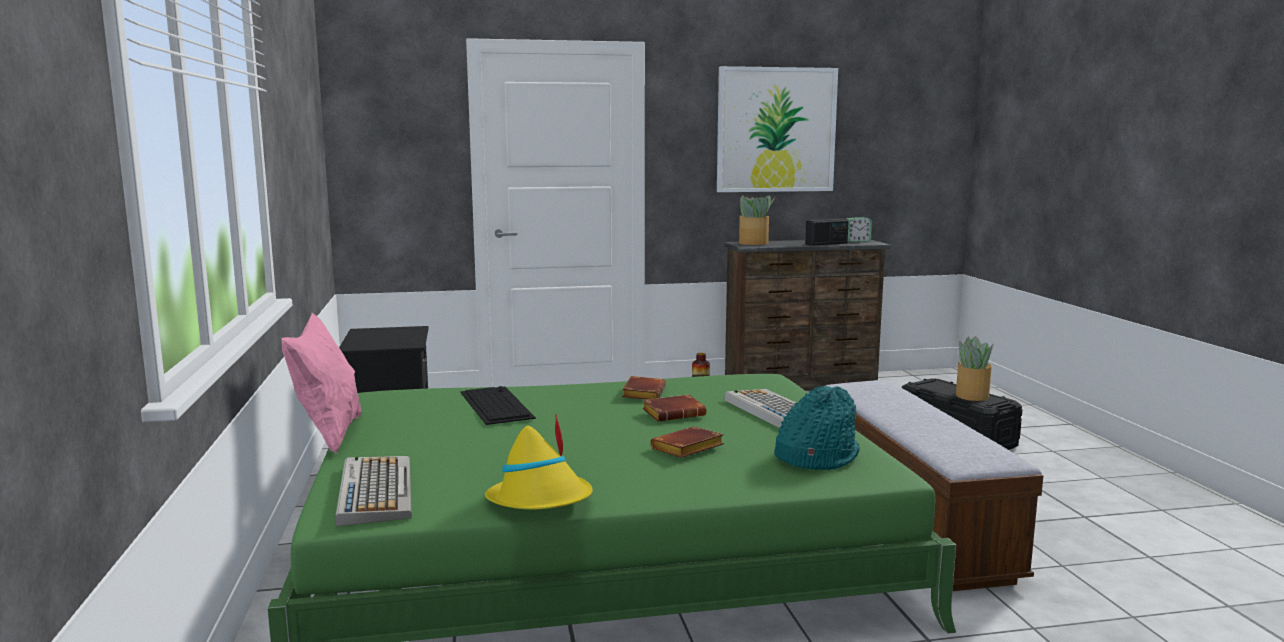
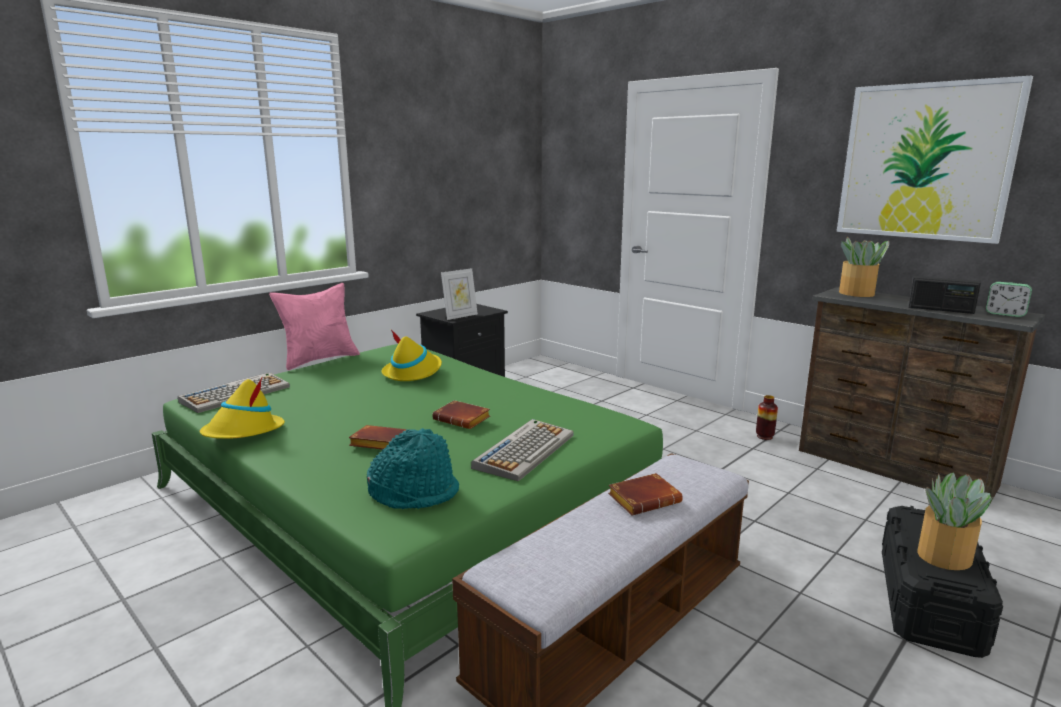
camera: 55 degrees right, 5 degrees up
keyboard [460,386,536,425] -> yellow hat [381,330,442,381]
brown book [622,376,666,400] -> brown book moved to [608,473,683,516]
none -> picture frame [441,268,478,320]

